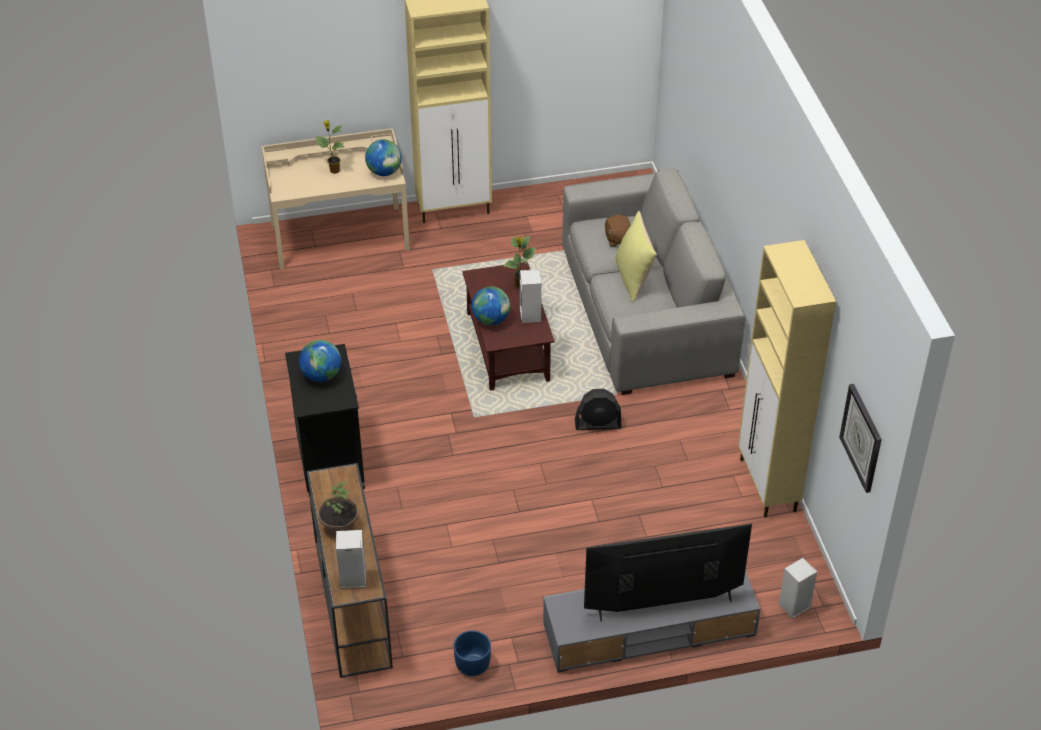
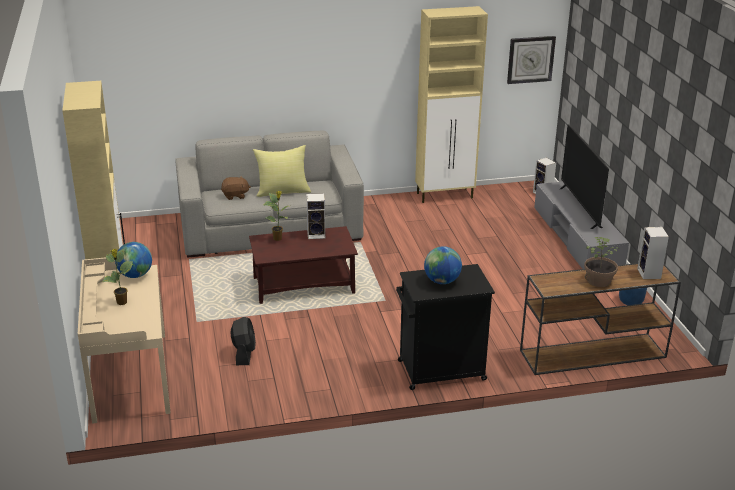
camera: 90 degrees left, 15 degrees down
globe [472,286,510,325] -> none
black fan [575,389,622,430] -> black fan moved to [230,317,256,365]

